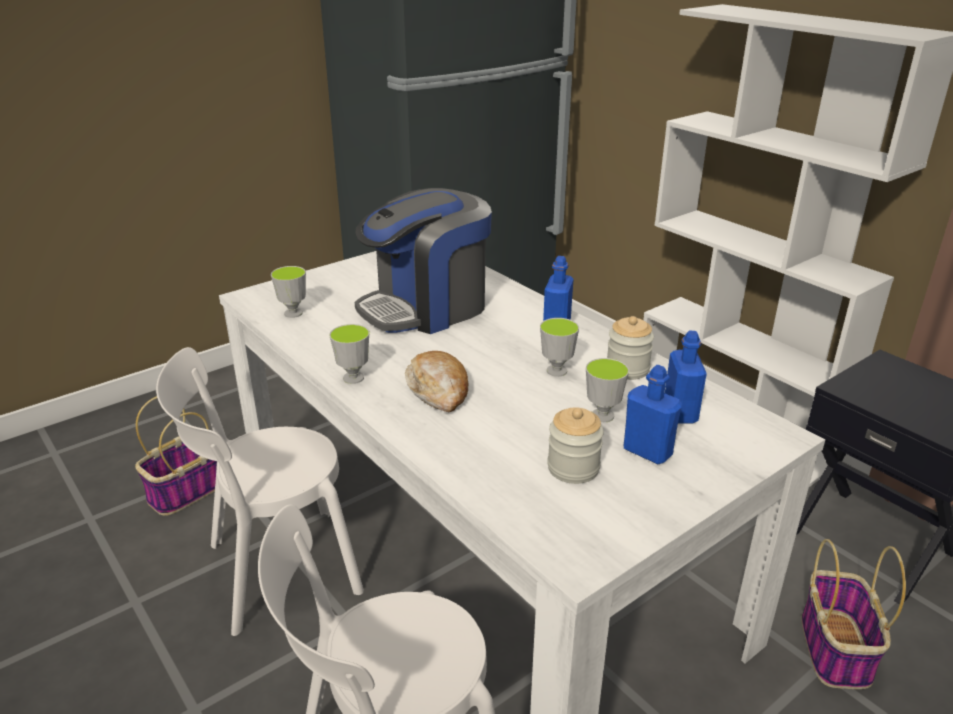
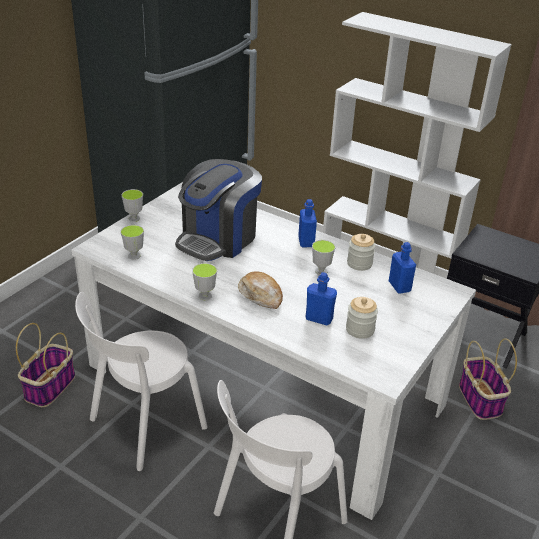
camera: 20 degrees left, 5 degrees up
cup [586,358,629,422] -> cup moved to [121,189,143,222]
blue bottle [624,365,682,464] -> blue bottle moved to [306,272,337,325]

